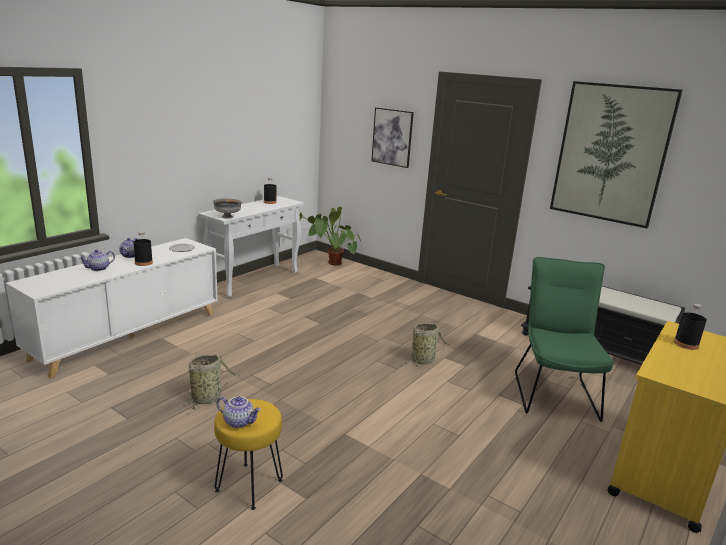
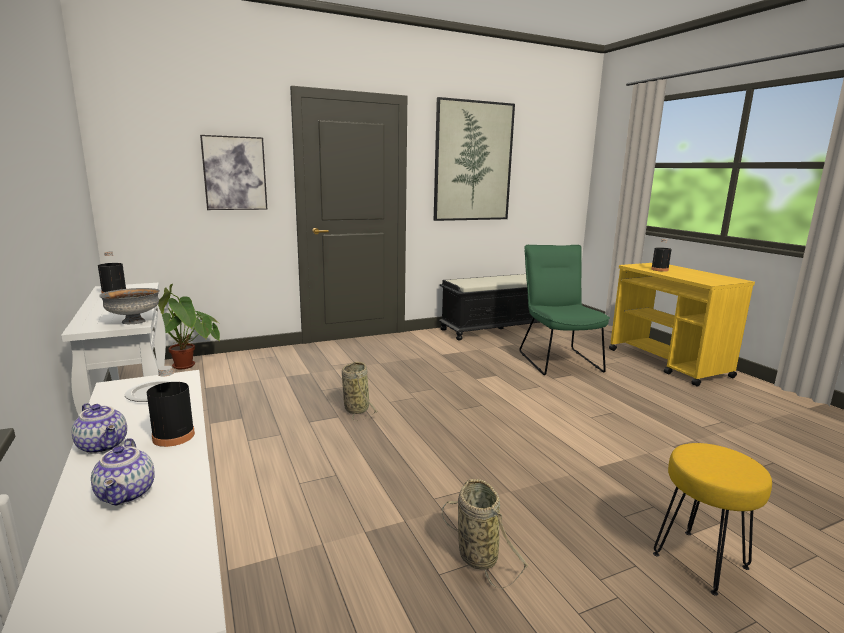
camera: 60 degrees left, 5 degrees down
teapot [217,396,261,428] -> none
basket [403,323,449,367] -> basket moved to [342,362,378,421]
green chair [515,257,614,422] -> green chair turned 45 degrees clockwise [519,245,610,375]

